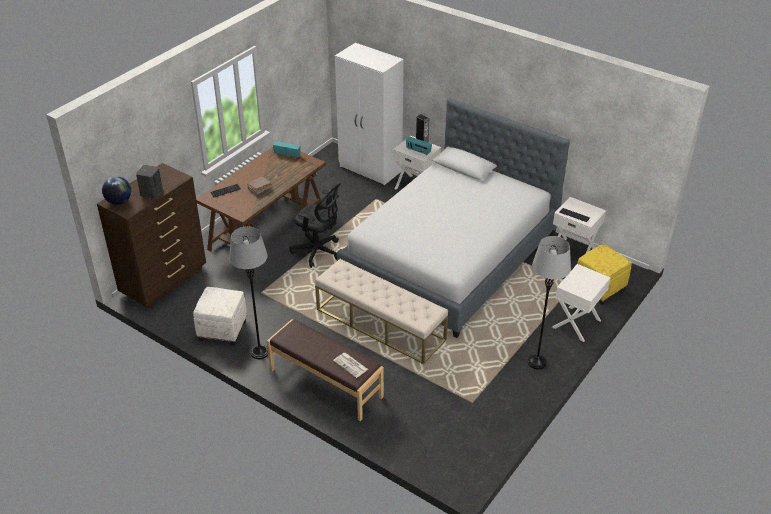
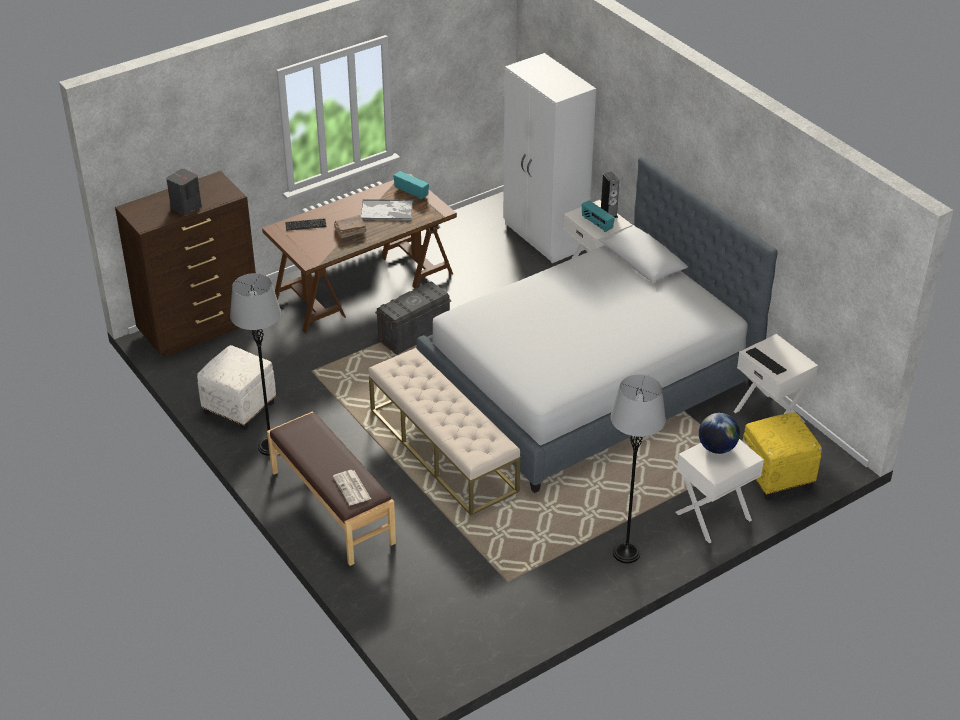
camera: 20 degrees right, 0 degrees up
globe [102,176,131,205] -> globe moved to [699,413,740,454]
black office chair [289,183,341,268] -> grey storage box [375,281,451,355]
none -> tray [361,199,413,221]

